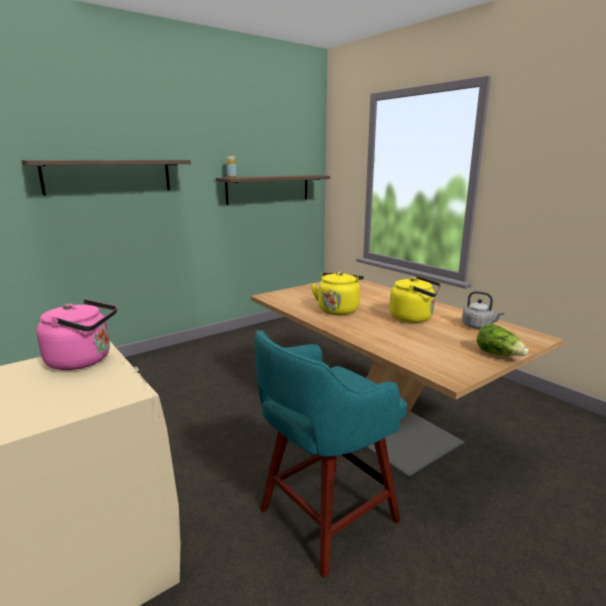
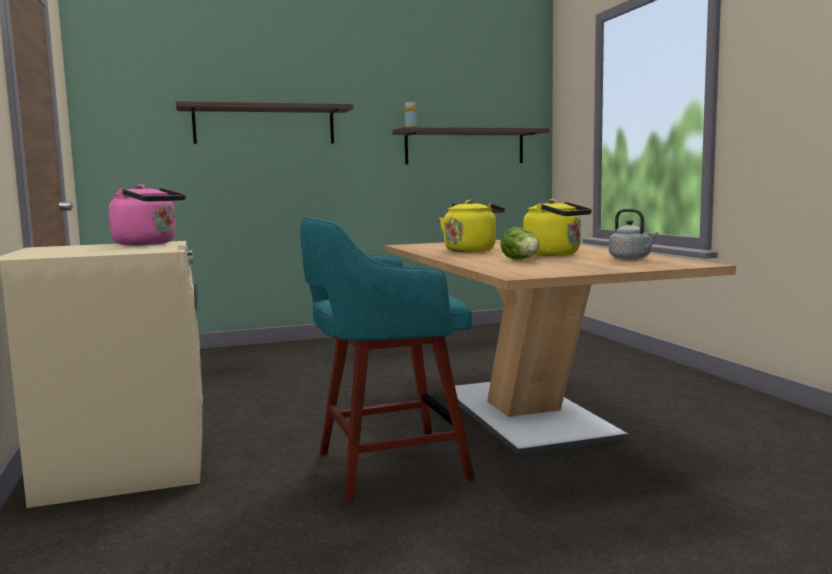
camera: 20 degrees right, 10 degrees down
lettuce [477,323,529,356] -> lettuce moved to [500,227,540,260]

